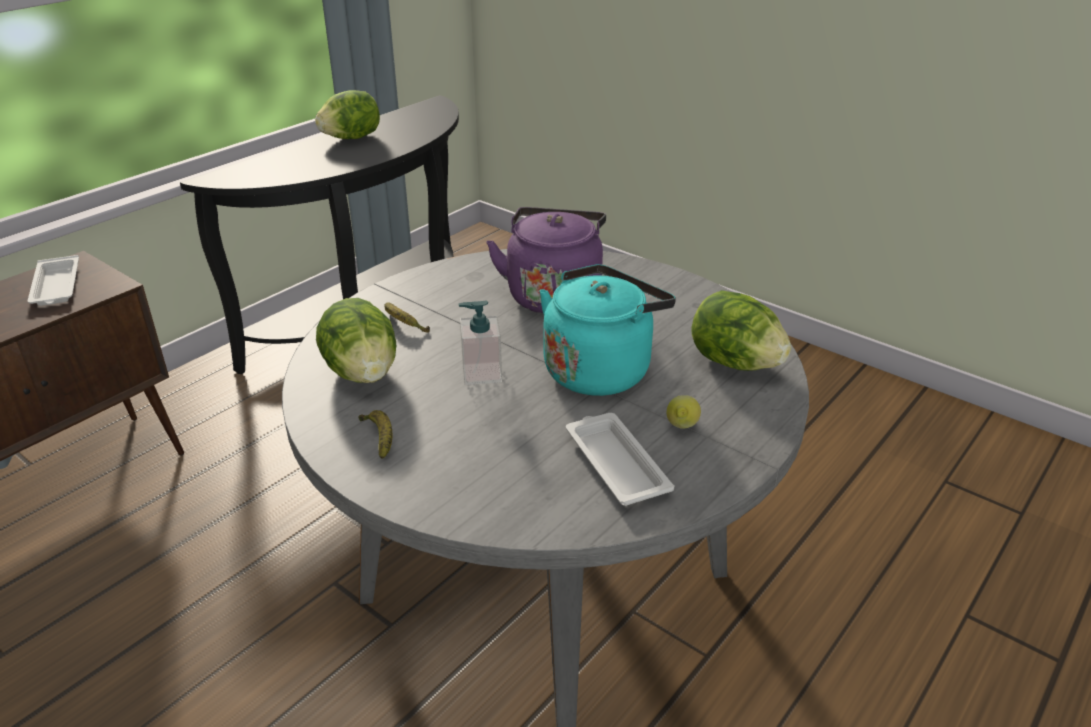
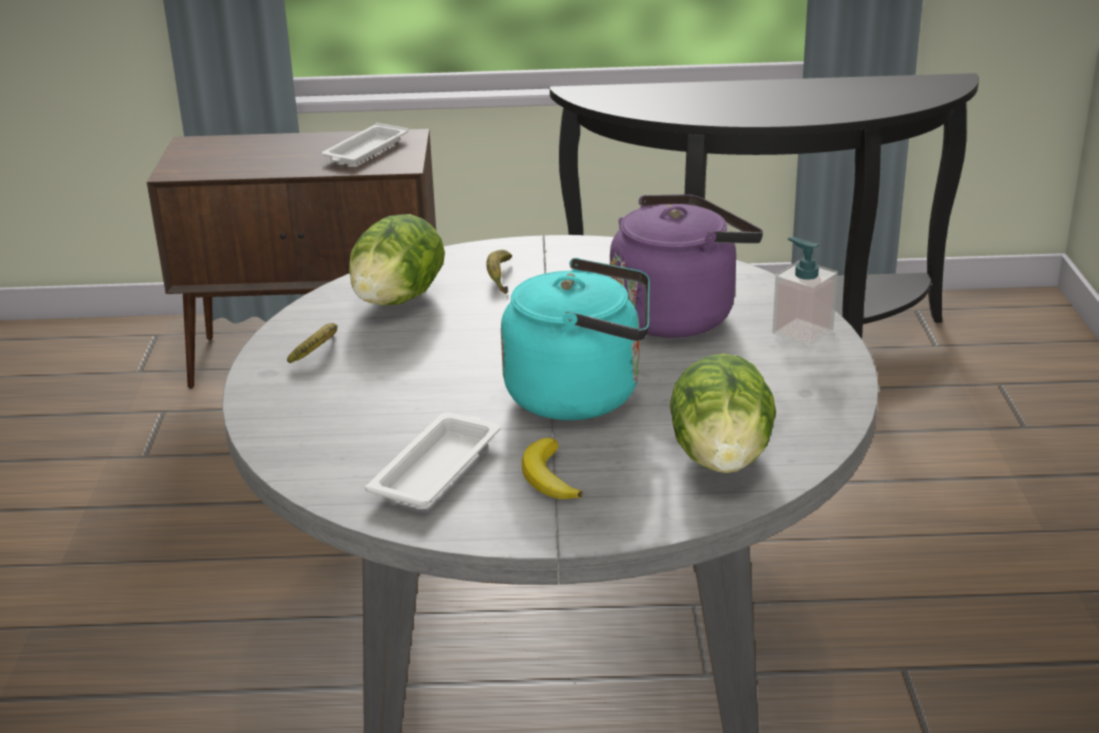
camera: 50 degrees right, 5 degrees down
lettuce [315,90,380,139] -> none
soap dispenser [458,300,502,385] -> soap dispenser moved to [772,237,838,346]
lemon [667,395,701,429] -> banana [522,438,583,499]

